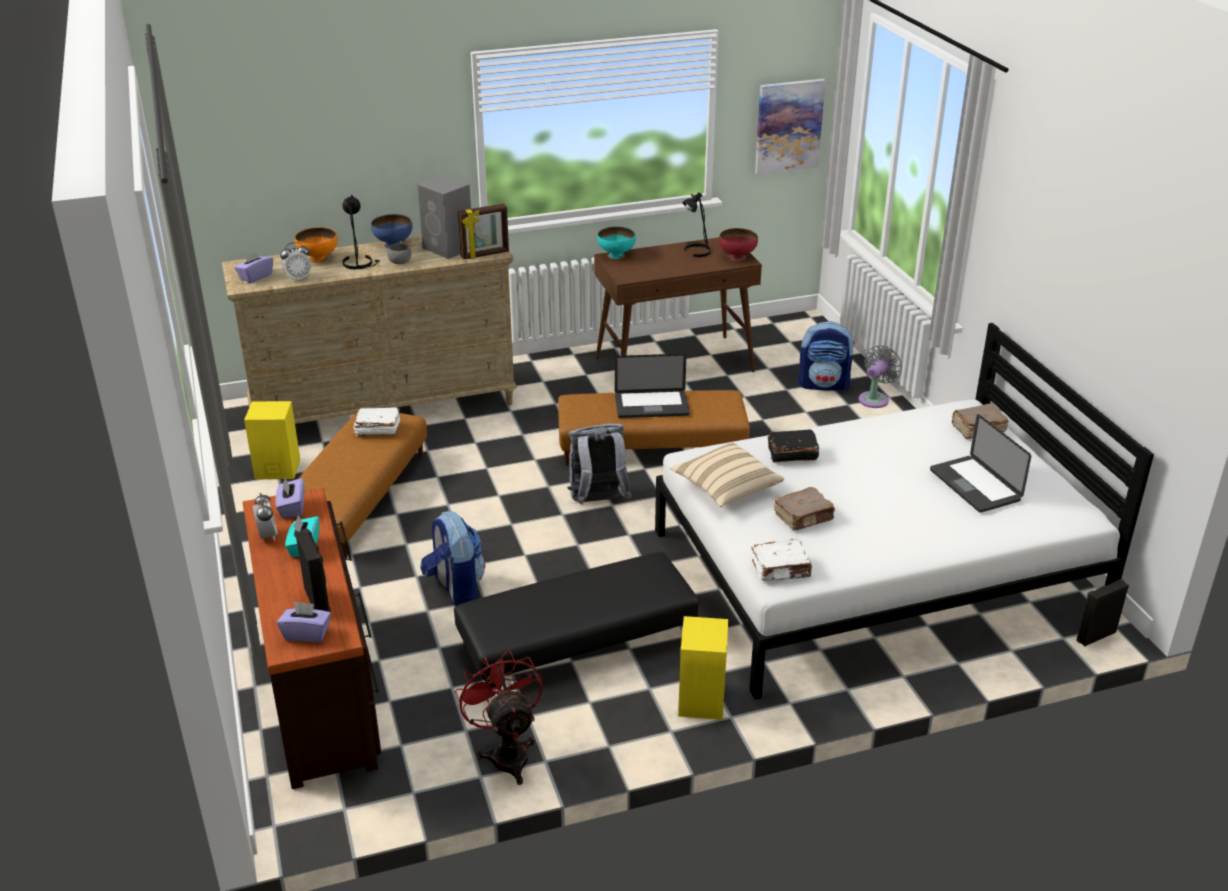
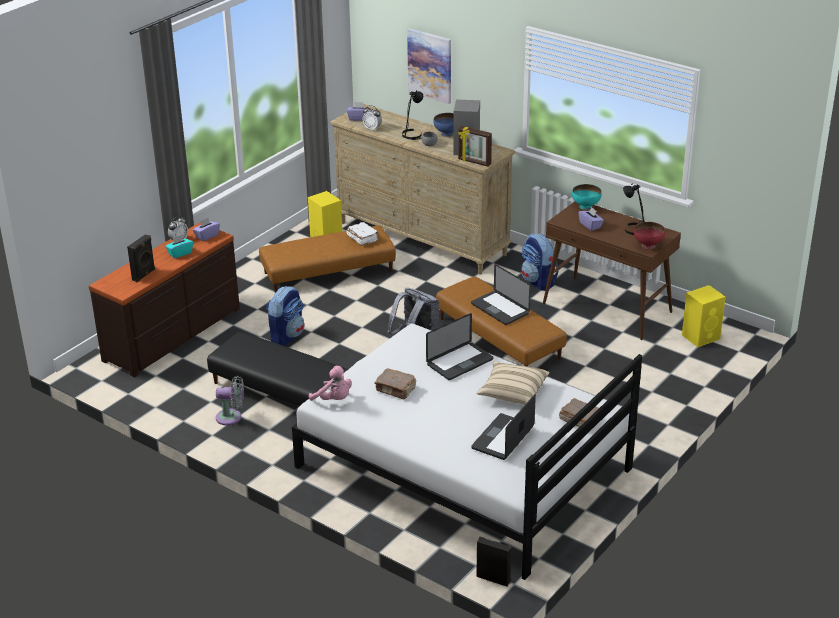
camera: 55 degrees right, 0 degrees up
purple tissue box [277,601,331,642] -> purple tissue box moved to [578,207,604,231]
orange bowl [295,227,338,263] -> none
red fan [455,649,543,785] -> none
beige pillow [670,443,784,507] -> beige pillow moved to [477,361,550,405]
yellow speaker [678,616,728,720] -> yellow speaker moved to [682,285,725,347]
white book [751,539,813,581] -> pink plush toy [309,366,352,401]
picture [755,79,826,175] -> picture moved to [407,28,451,104]
black book [768,430,819,462] -> laptop [426,313,493,380]
backpack [798,321,855,391] -> backpack moved to [521,233,559,291]
grey fan [858,345,902,408] -> grey fan moved to [216,376,244,425]

